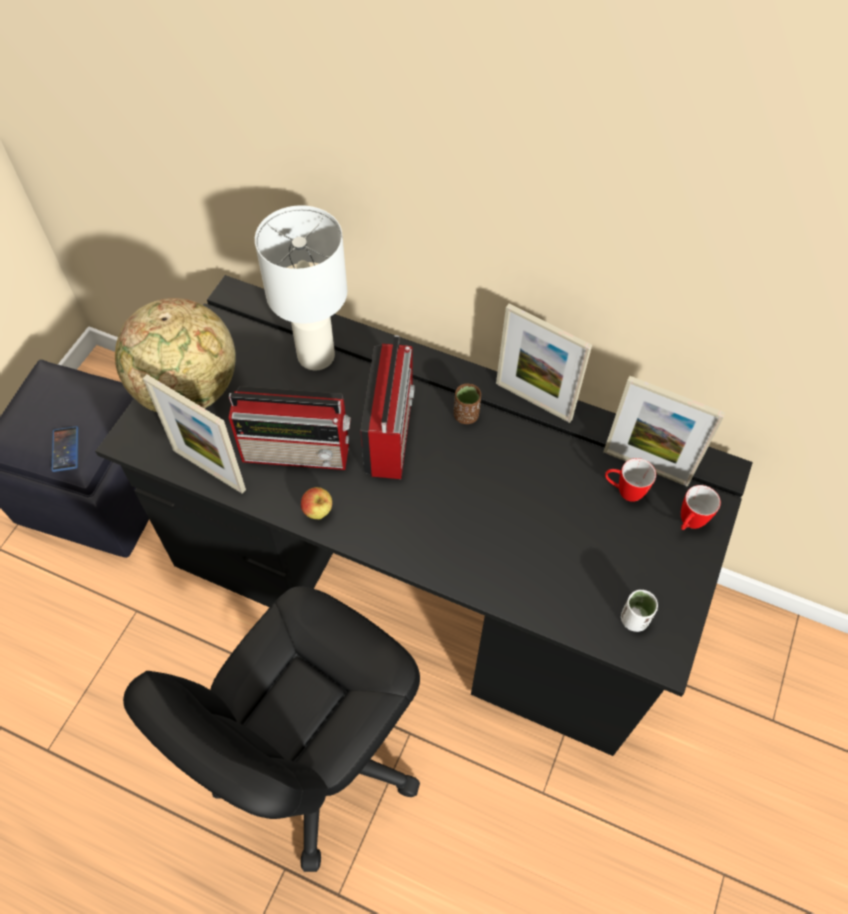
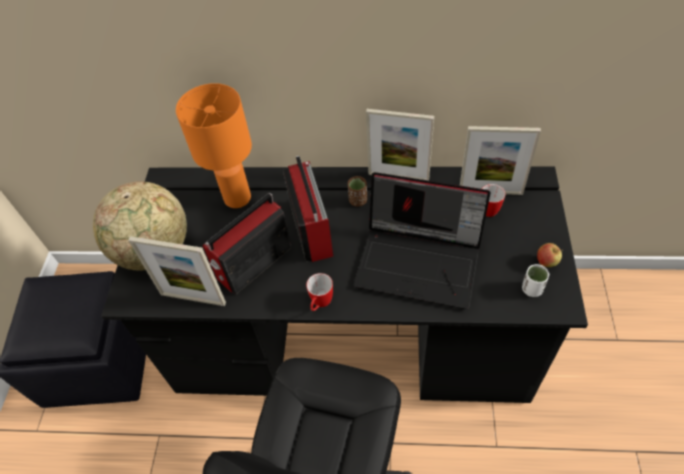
camera: 15 degrees left, 5 degrees down
phone [51,426,78,472] -> none
radio [229,386,351,470] -> radio turned 150 degrees clockwise [202,193,292,294]
white table lamp [255,205,347,371] -> orange table lamp [176,83,252,208]
apple [301,487,332,519] -> apple moved to [537,243,563,267]
mug [681,485,721,530] -> mug moved to [306,273,333,311]
none -> laptop [353,172,491,309]

